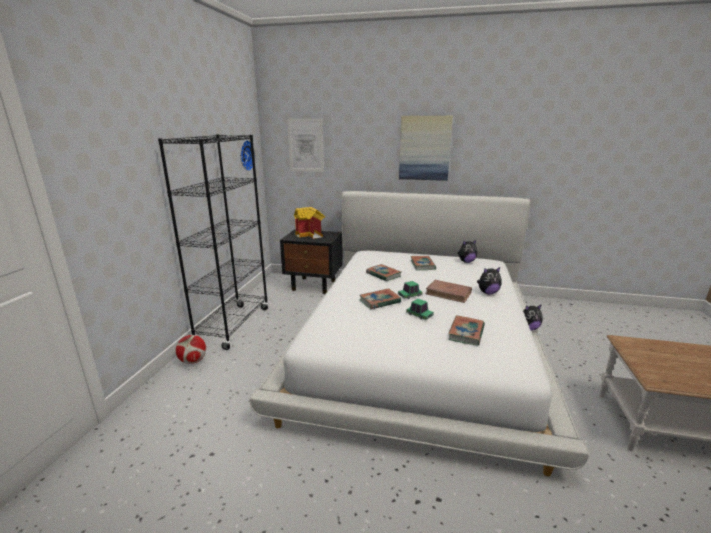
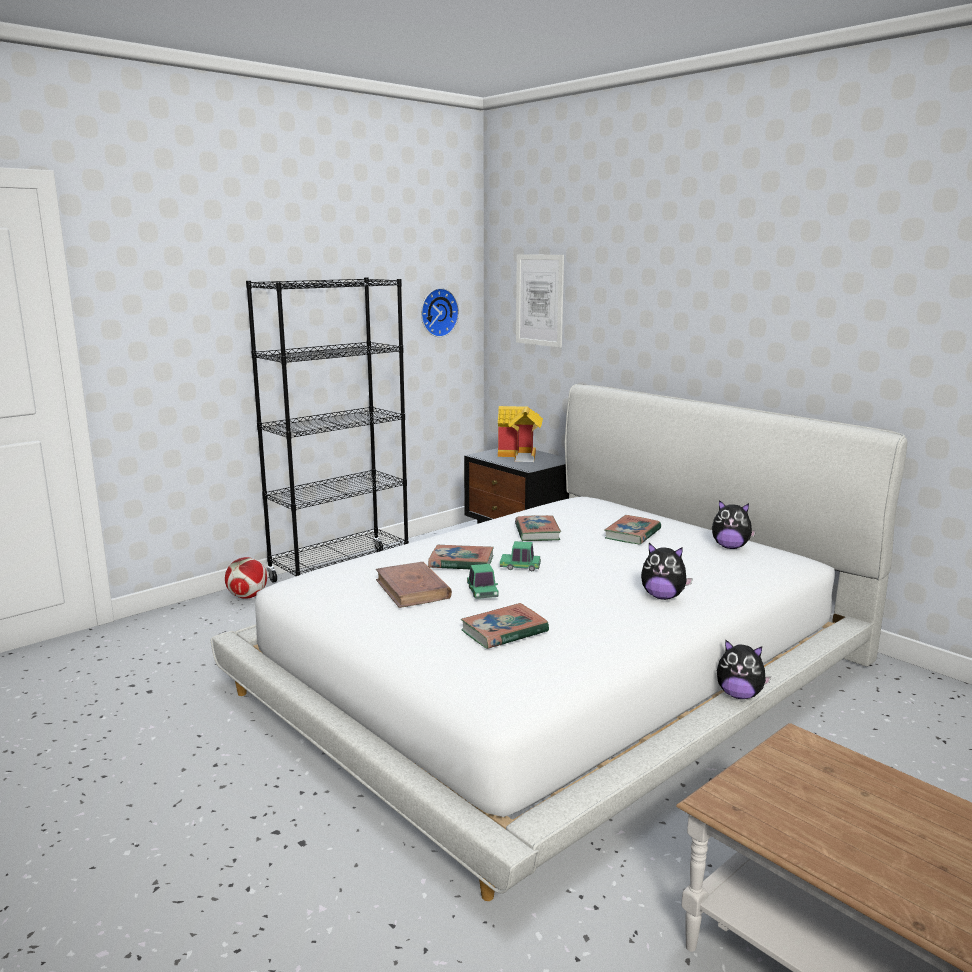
camera: 35 degrees right, 5 degrees down
picture [399,116,453,181] -> none
brown book [426,280,472,303] -> brown book moved to [376,562,452,608]

